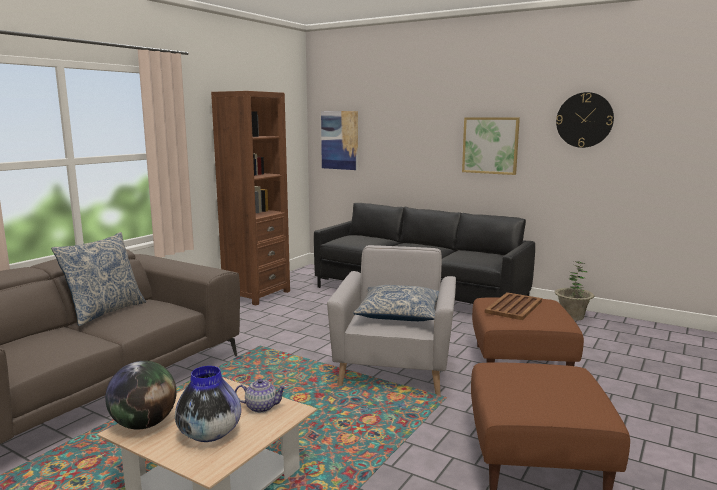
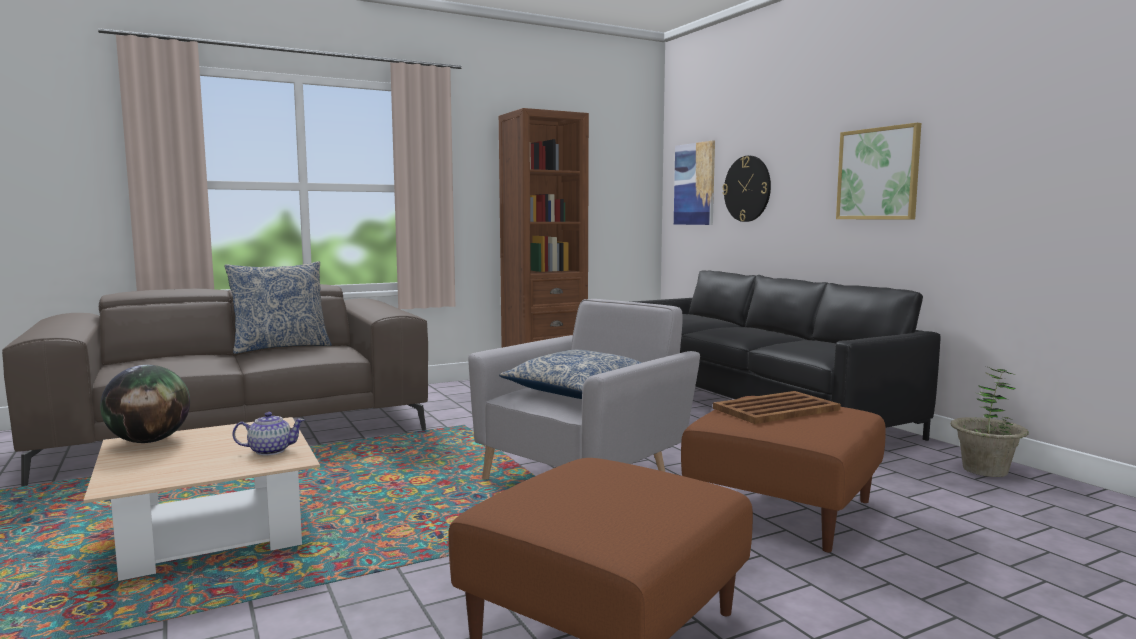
camera: 30 degrees right, 5 degrees down
vase [175,366,241,442] -> none
teapot [235,379,287,413] -> teapot turned 45 degrees counterclockwise [232,412,305,455]
wall clock [556,92,614,148] -> wall clock moved to [722,155,771,222]

